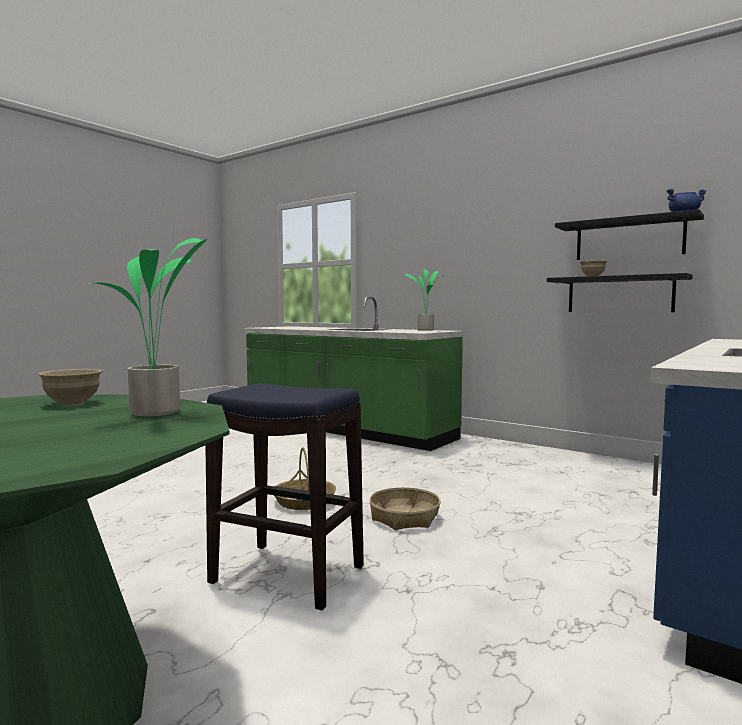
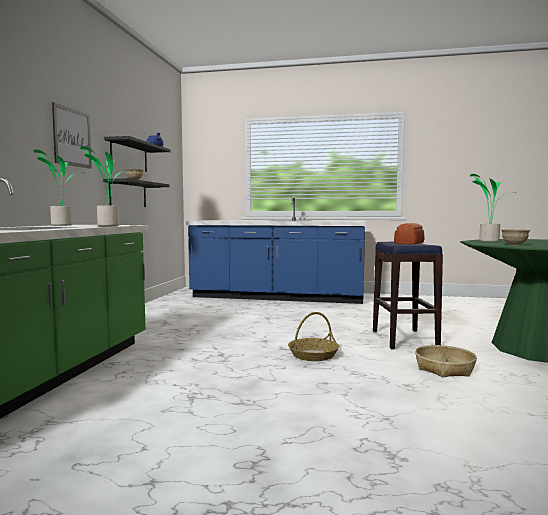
camera: 115 degrees left, 0 degrees up
basket [369,487,441,530] -> basket moved to [415,345,477,377]
none -> picture [52,102,92,169]
none -> potted plant [80,146,133,226]
none -> bread [394,223,425,244]

